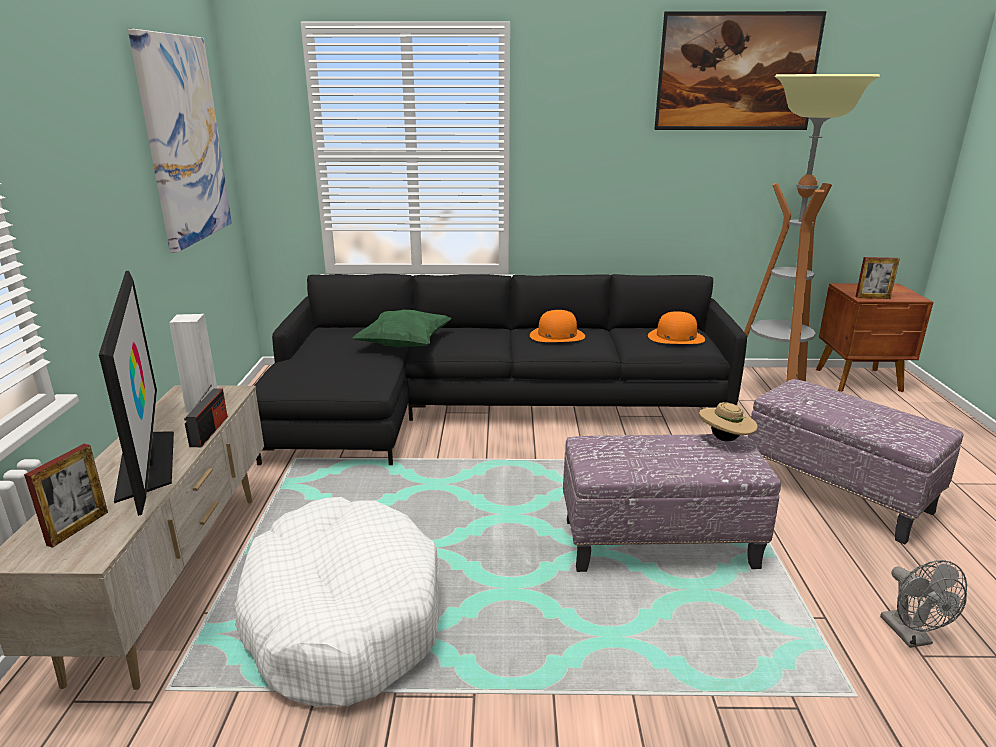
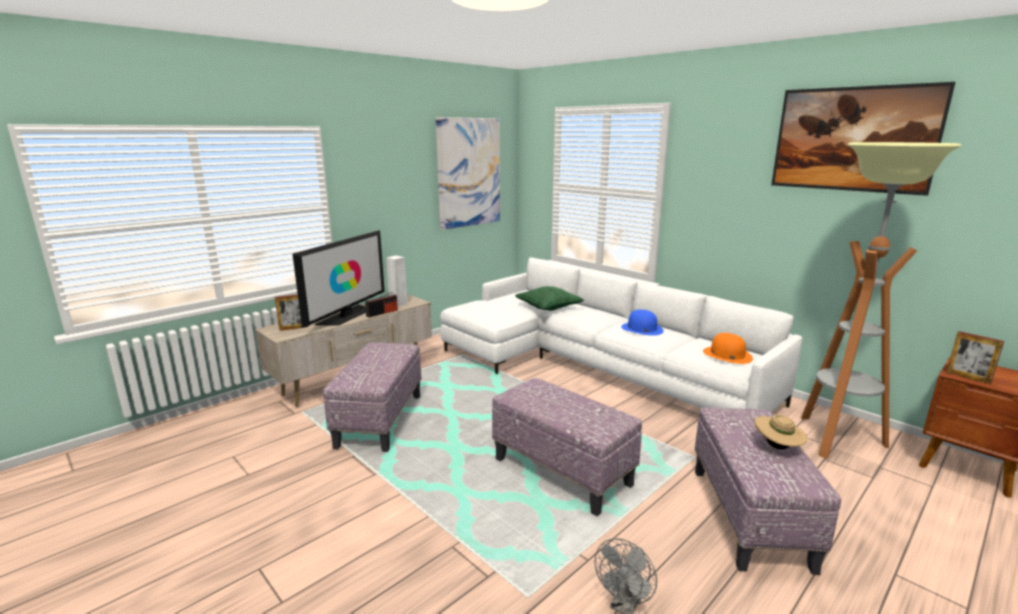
camera: 45 degrees right, 5 degrees down
white dog bed [235,497,440,706] -> ottoman [323,343,421,452]
black sofa [254,274,747,465] -> white sofa [440,258,803,412]
orange hat [530,310,585,342] -> blue hat [621,309,664,336]
beige hat [699,402,758,441] -> beige hat moved to [755,415,808,449]

